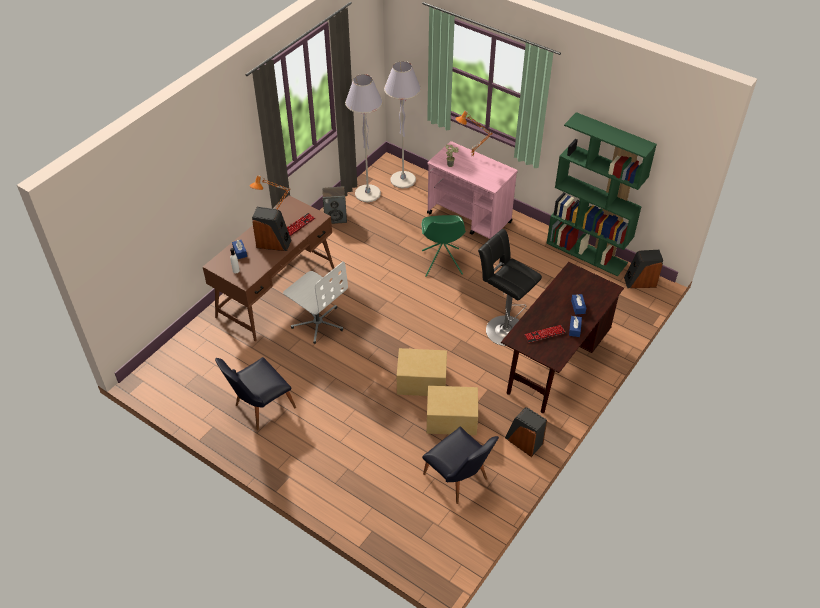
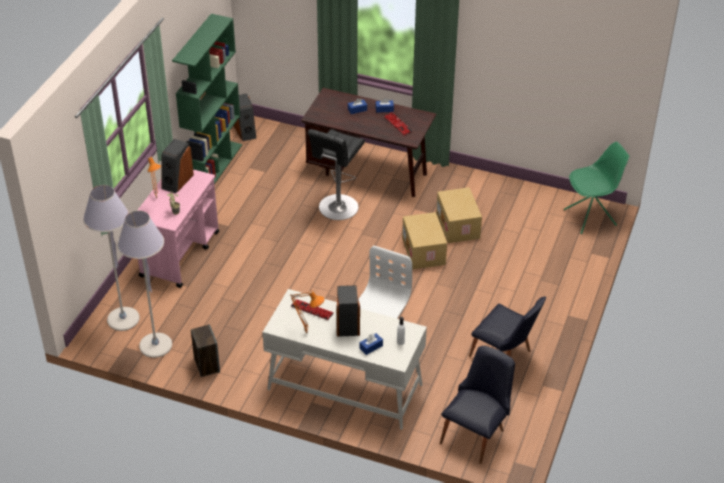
camera: 105 degrees left, 5 degrees down
brown desk [203,195,334,341] -> white desk [263,289,427,430]
green chair [422,215,466,277] -> green chair moved to [564,142,629,234]
black chair [422,427,499,504] -> black chair moved to [440,346,515,464]
speaker [505,407,547,457] -> speaker moved to [162,139,194,194]

